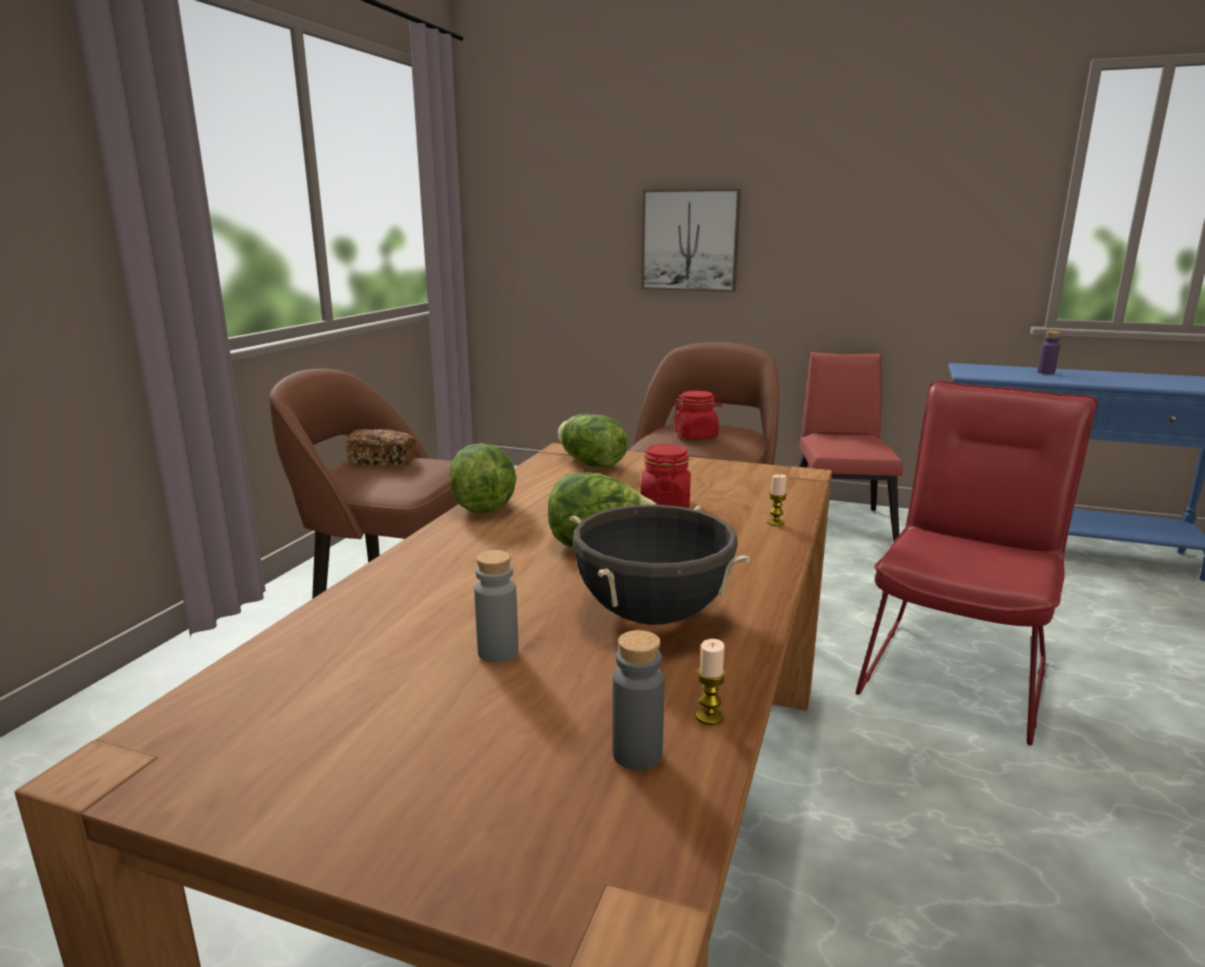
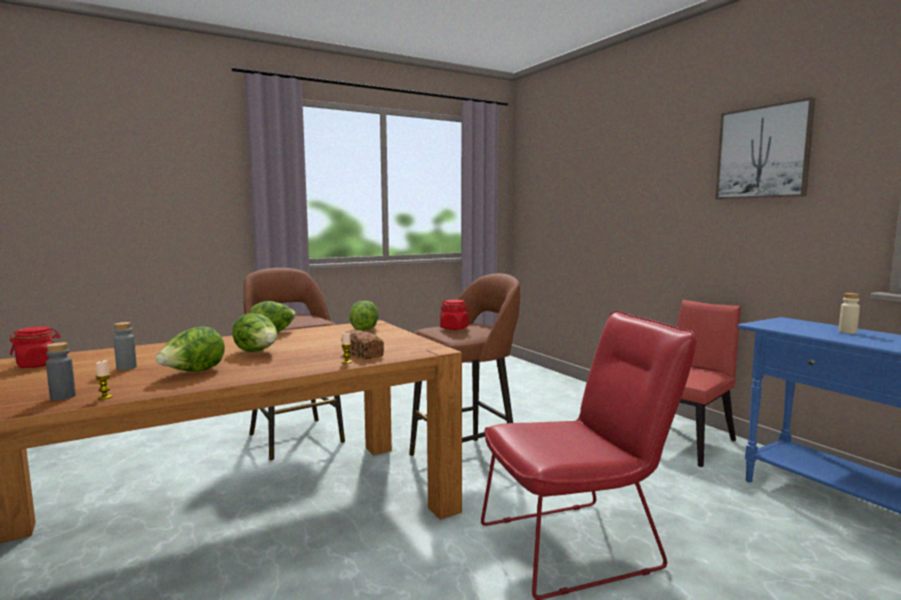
camera: 40 degrees right, 10 degrees down
bread [346,429,416,467] -> bread moved to [341,330,384,359]
black cooking pot [570,505,751,625] -> lettuce [156,326,225,372]
red jar [640,444,691,508] -> red jar moved to [10,326,61,368]
picture [641,189,741,292] -> picture moved to [715,97,815,199]
purple bottle [1037,331,1061,374] -> beige bottle [839,293,860,334]

